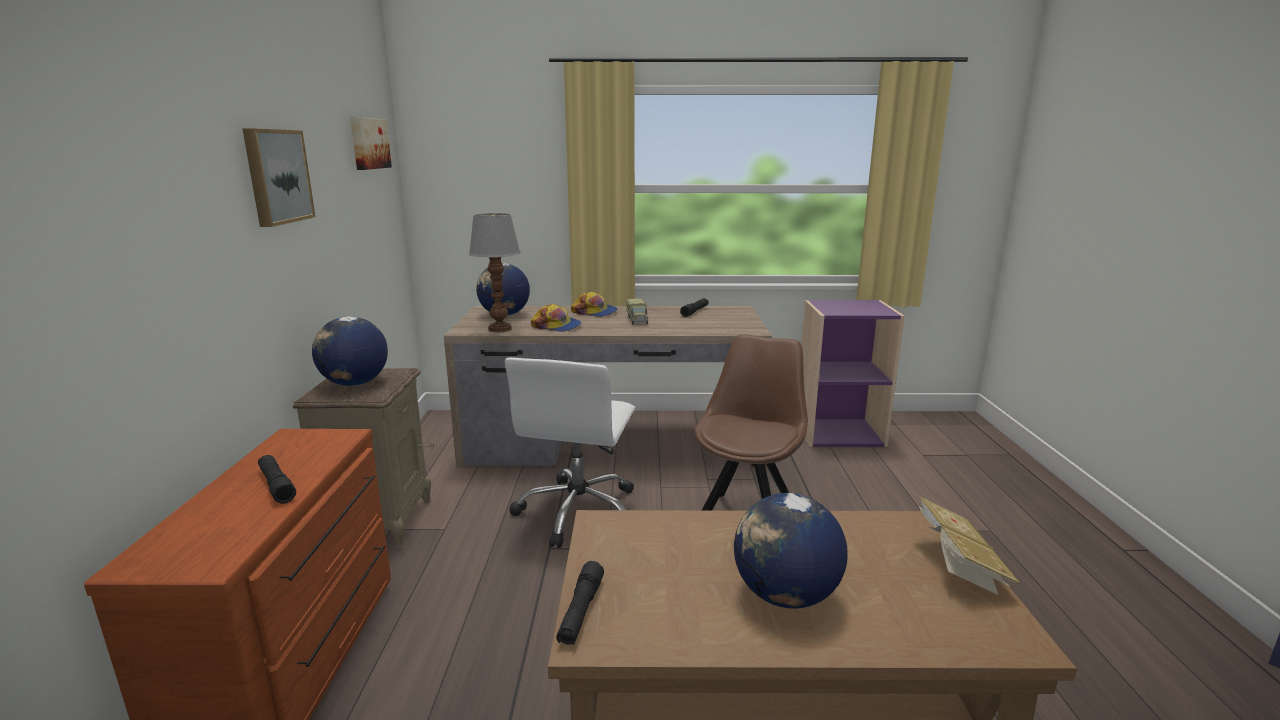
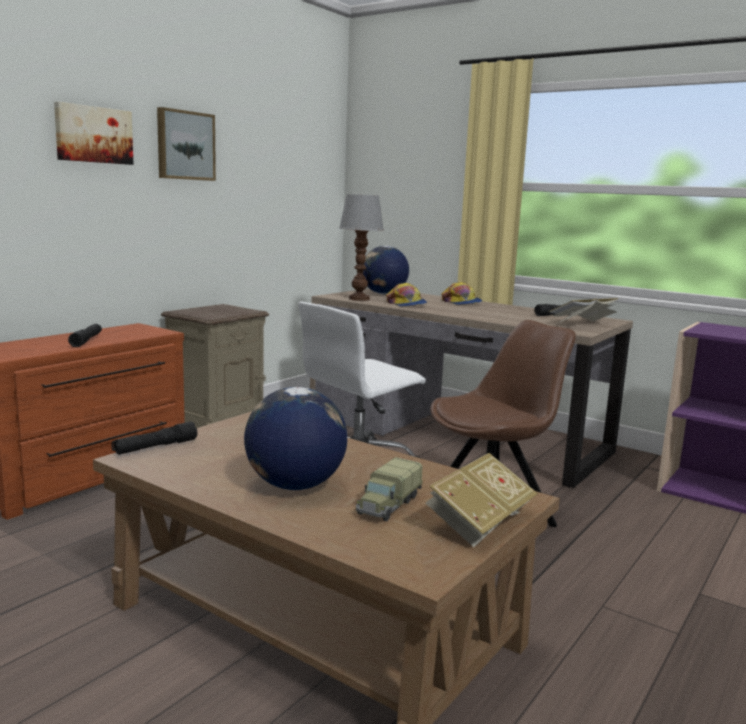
camera: 35 degrees right, 5 degrees down
globe [312,316,388,386] -> none
picture [350,117,392,170] -> picture moved to [54,102,134,165]
toy truck [626,298,648,325] -> toy truck moved to [355,457,423,521]
none -> book [548,298,619,323]

